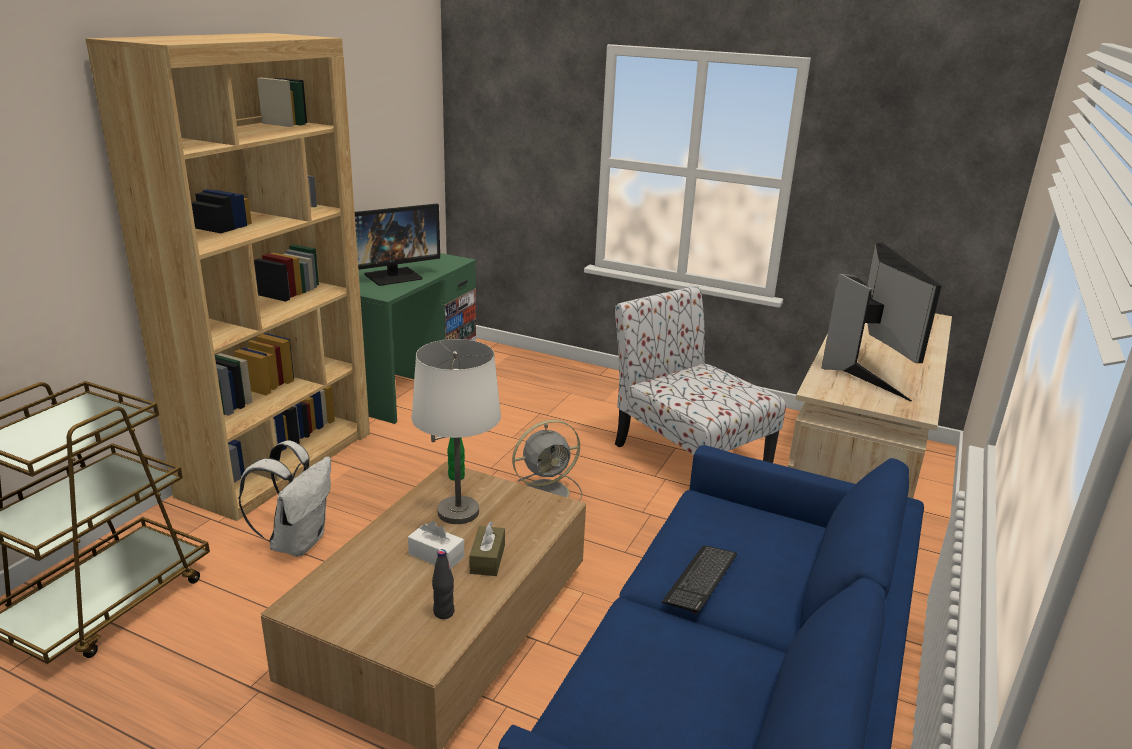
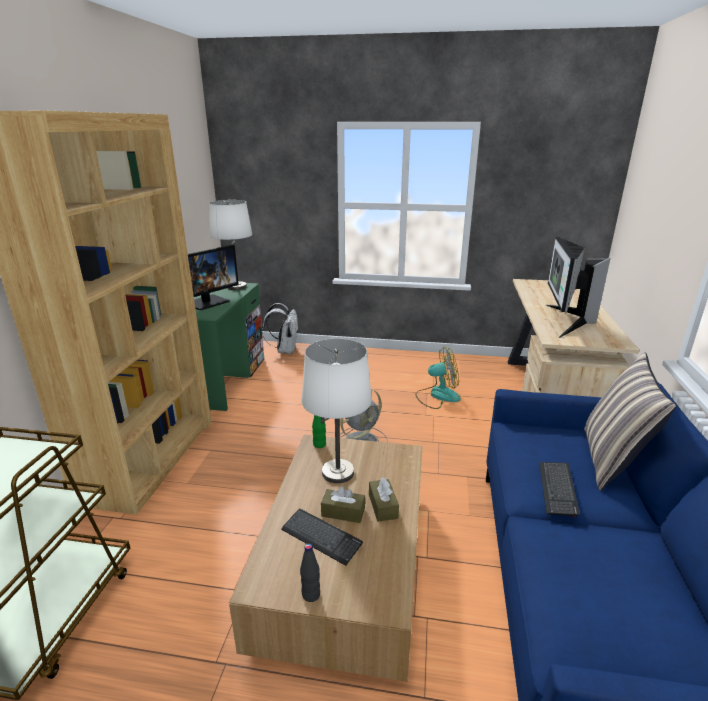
camera: 15 degrees left, 0 degrees up
white backpack [238,440,331,557] -> white backpack moved to [262,303,299,354]
white tissue box [408,521,464,568] -> brown tissue box [321,486,365,523]
black bottle [432,549,454,619] -> black bottle moved to [300,544,320,602]
chair [615,286,786,463] -> fan [415,346,461,409]
monitor [821,243,941,401] -> monitor turned 150 degrees counterclockwise [546,237,610,338]
none -> white table lamp [209,200,253,290]
none -> keyboard [281,509,363,566]
none -> pillow [584,352,677,491]

